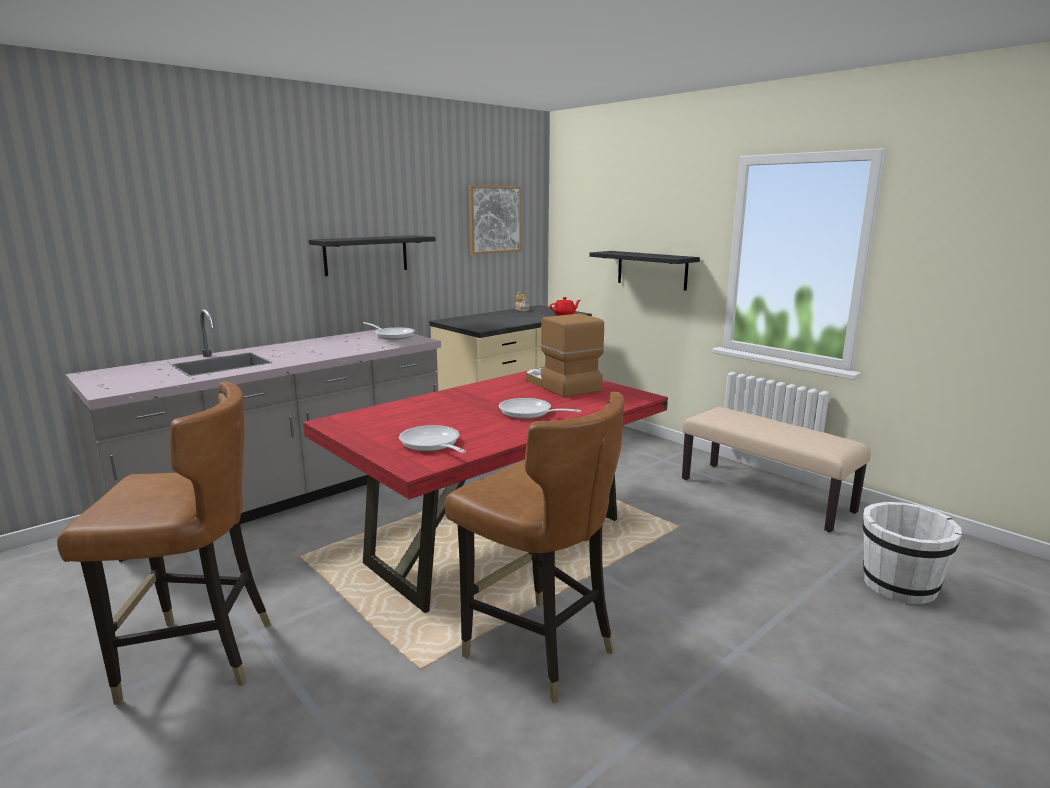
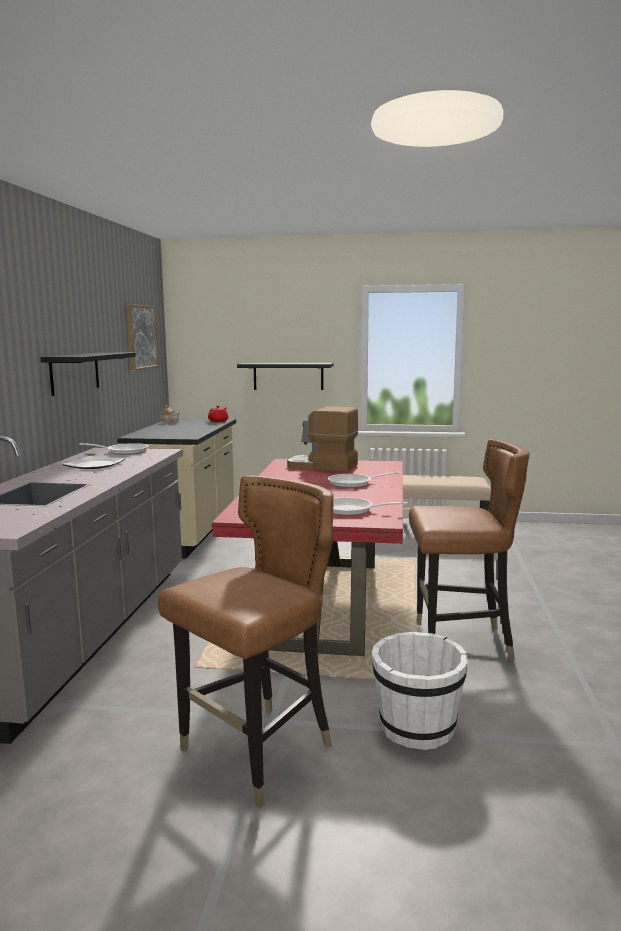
camera: 40 degrees left, 5 degrees down
white bucket [862,502,962,604] -> white bucket moved to [372,632,468,750]
none -> plate [62,456,126,469]

